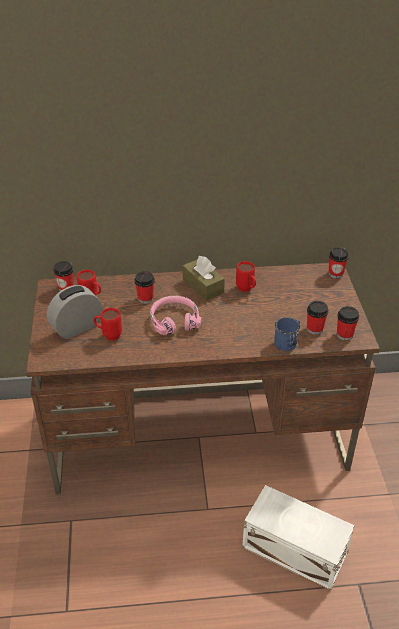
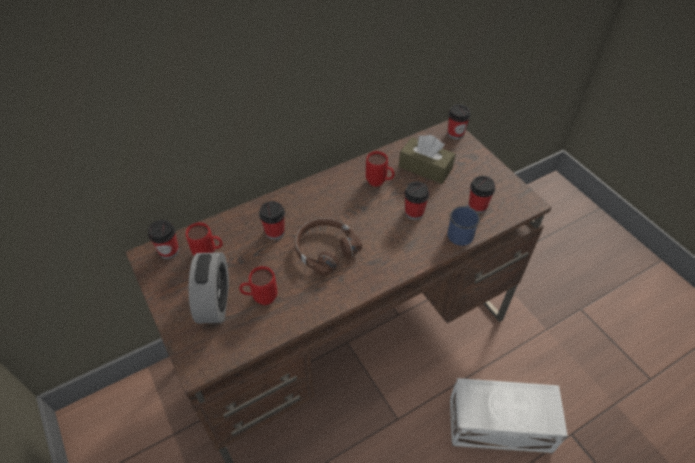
camera: 25 degrees left, 10 degrees up
alarm clock [47,285,102,339] -> alarm clock turned 150 degrees clockwise [189,252,229,324]
pink headphones [150,296,201,335] -> brown headphones [295,217,362,276]
brown tissue box [182,256,225,301] -> brown tissue box moved to [399,135,455,184]
cup [337,306,359,340] -> cup moved to [404,182,430,220]

